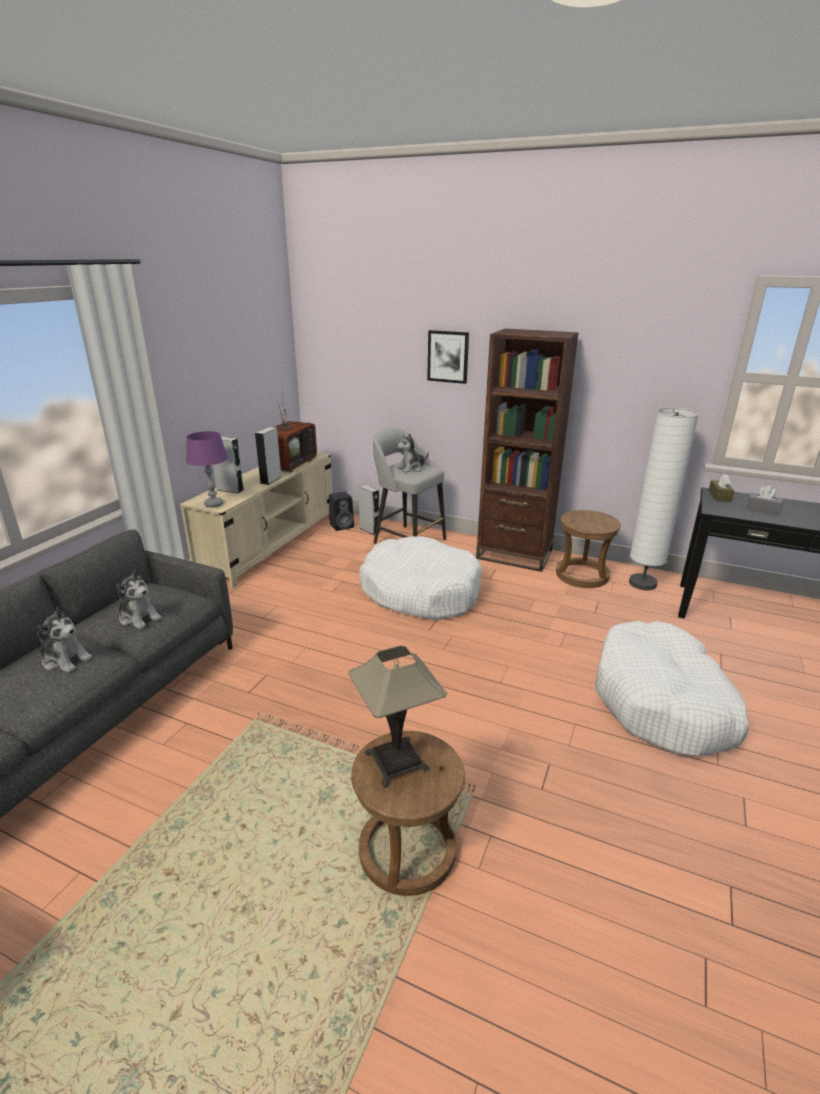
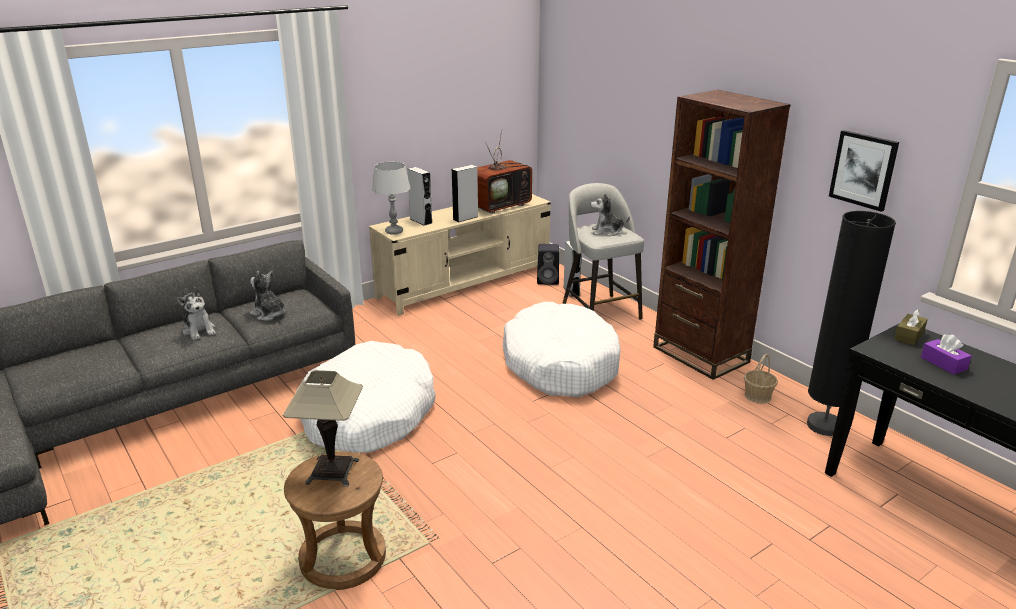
camera: 30 degrees right, 0 degrees up
plush toy [116,570,162,629] -> plush toy turned 150 degrees clockwise [250,271,285,321]
purple table lamp [186,431,228,507] -> grey table lamp [372,162,410,235]
picture [427,330,469,384] -> picture moved to [829,130,899,212]
brown stool [556,510,621,588] -> basket [744,354,778,404]
white dog bed [595,621,749,756] -> white dog bed moved to [296,341,436,453]
white floor lamp [629,408,699,590] -> black floor lamp [807,211,896,436]
grey tissue box [746,486,783,515] -> purple tissue box [921,334,972,375]

